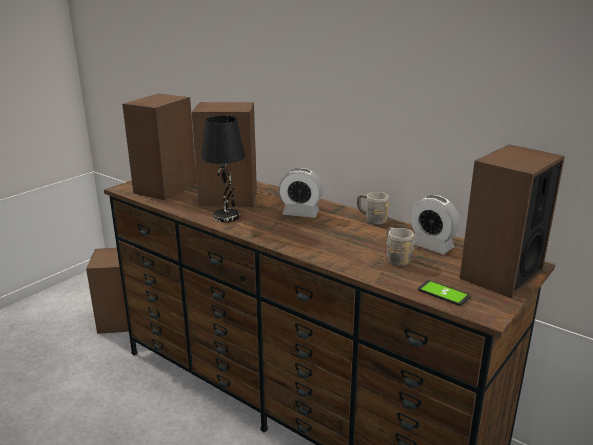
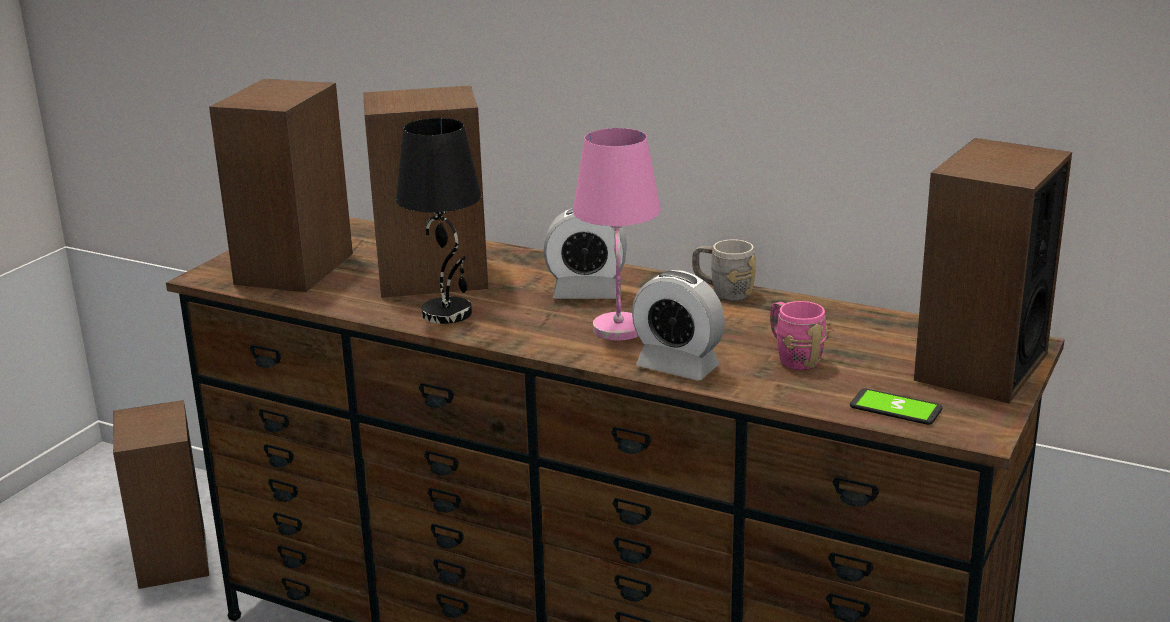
camera: 10 degrees left, 0 degrees up
grey mug [386,227,415,266] -> pink mug [770,301,827,370]
alarm clock [410,195,460,254] -> alarm clock moved to [632,270,725,381]
none -> pink table lamp [573,128,661,340]

